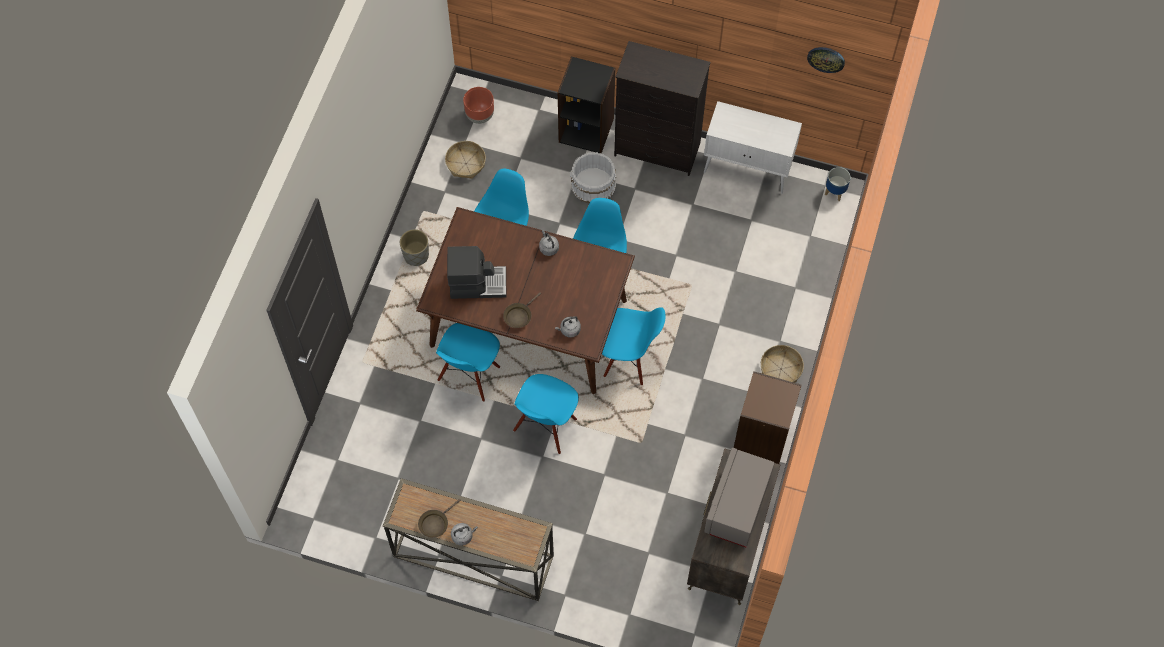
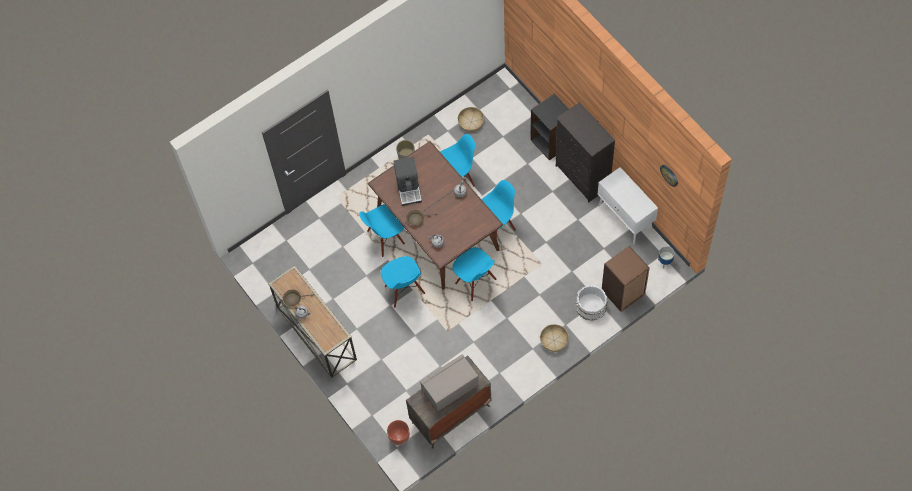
camera: 40 degrees right, 0 degrees up
coffee machine [447,246,507,299] -> coffee machine turned 45 degrees clockwise [394,157,422,206]
brown planter [463,87,494,124] -> brown planter moved to [387,420,410,445]
blue chair [513,374,579,454] -> blue chair turned 90 degrees counterclockwise [381,256,425,308]
white bucket [570,152,616,203] -> white bucket moved to [575,285,608,321]
brown bookcase [734,371,801,464] -> brown bookcase moved to [602,246,650,312]

